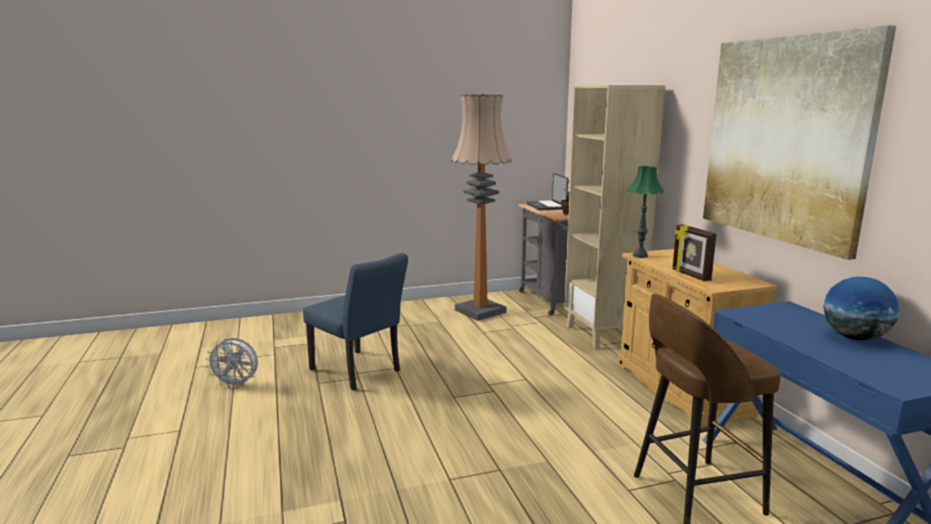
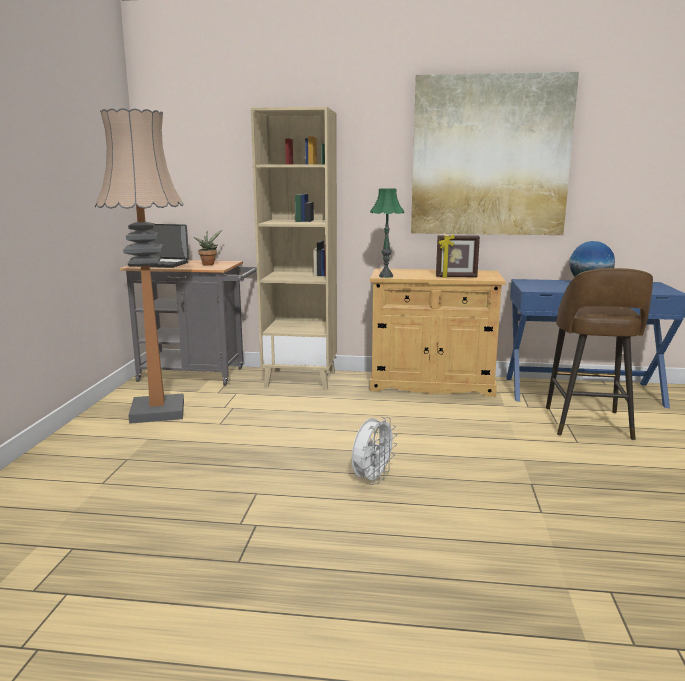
camera: 65 degrees left, 0 degrees up
white fan [205,338,258,388] -> white fan moved to [352,417,397,485]
blue chair [303,253,408,391] -> none

